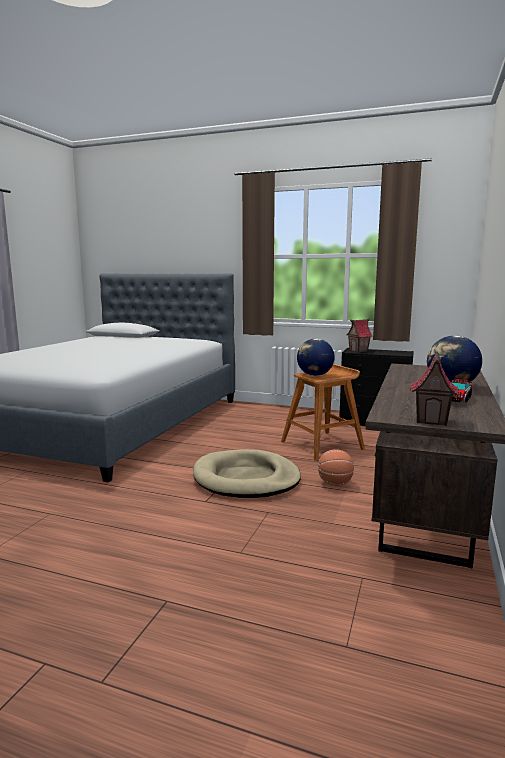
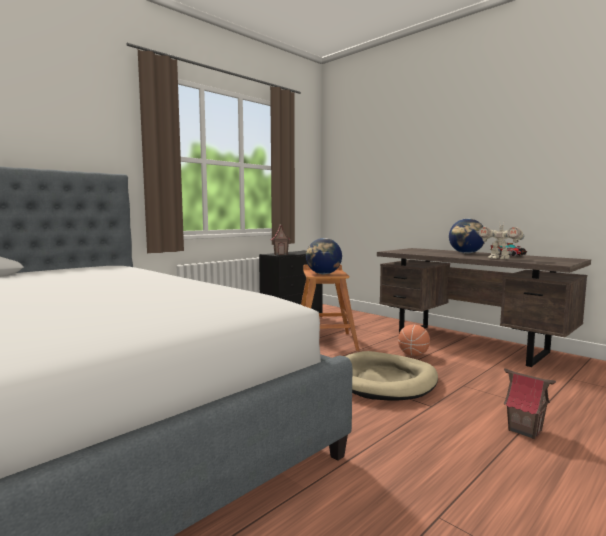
camera: 65 degrees left, 5 degrees down
toy house [410,352,460,426] -> toy house moved to [504,368,556,439]
none -> toy robot [478,223,525,259]

